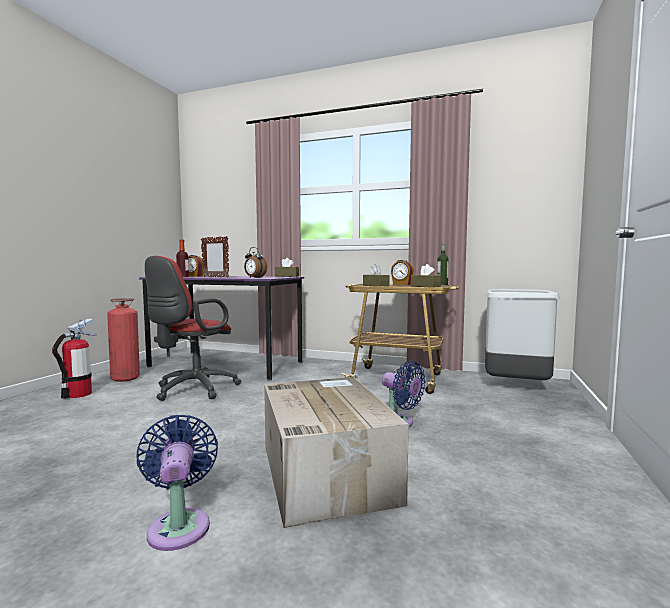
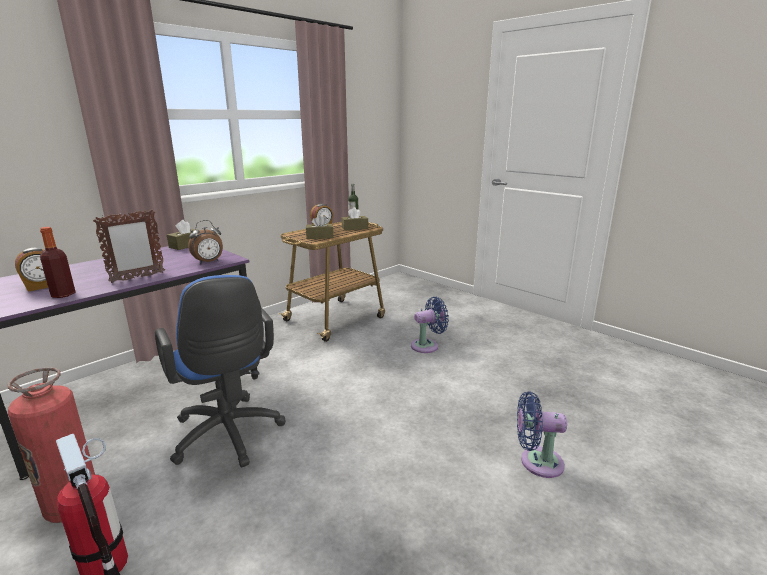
camera: 65 degrees left, 15 degrees up
red office chair [145,256,241,401] -> blue office chair [155,275,286,467]
cardboard box [264,377,409,528] -> none
grey trash can [485,289,560,380] -> none

